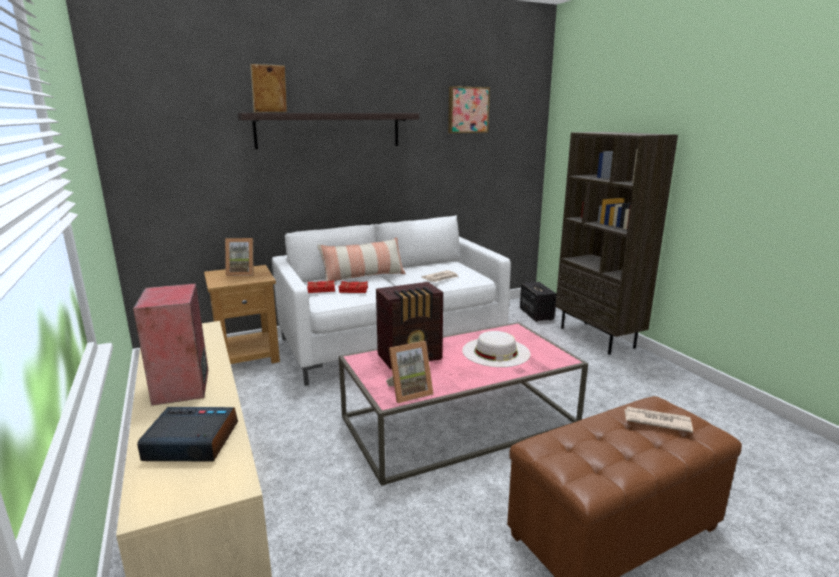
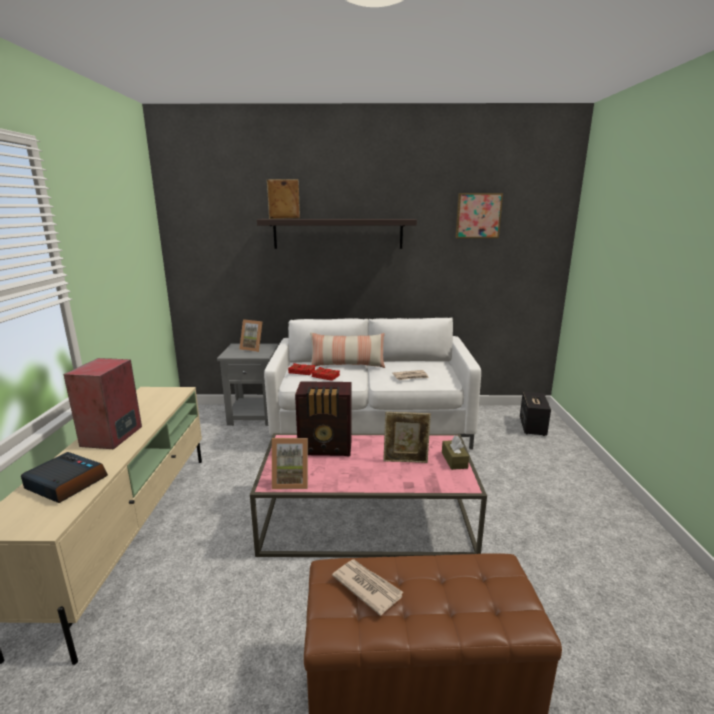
camera: 25 degrees right, 0 degrees up
brown side table [204,265,280,364] -> grey side table [217,343,279,426]
white hat [462,331,530,367] -> picture frame [383,412,431,463]
brown bookcase [555,132,678,355] -> none
newspaper [624,406,693,433] -> newspaper moved to [332,560,403,616]
none -> brown tissue box [442,435,469,470]

